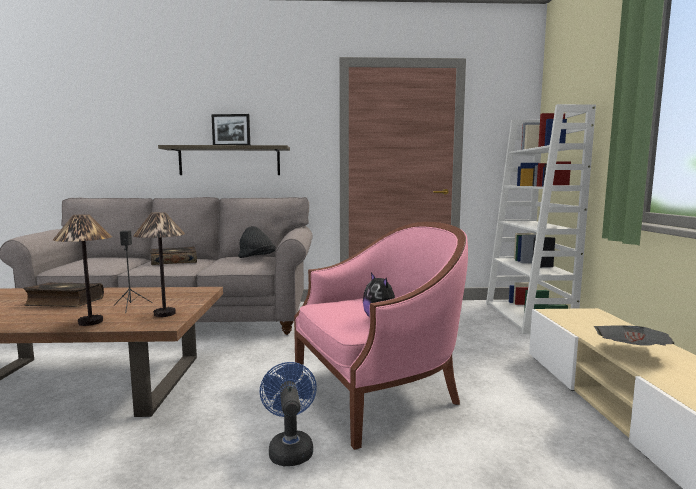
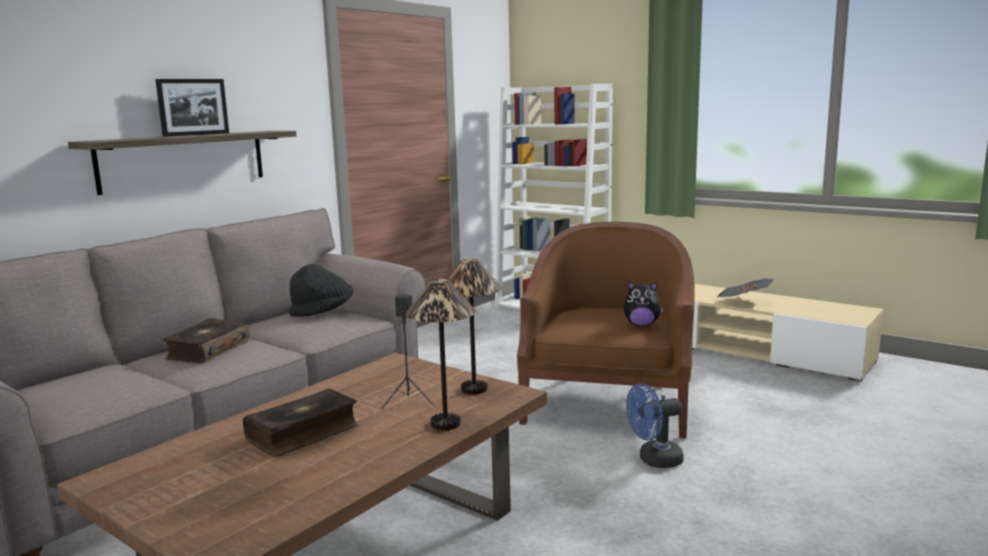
camera: 50 degrees left, 5 degrees up
blue fan [259,362,317,466] -> blue fan turned 45 degrees counterclockwise [626,383,684,468]
pink armchair [294,222,468,450] -> brown armchair [517,222,695,439]

